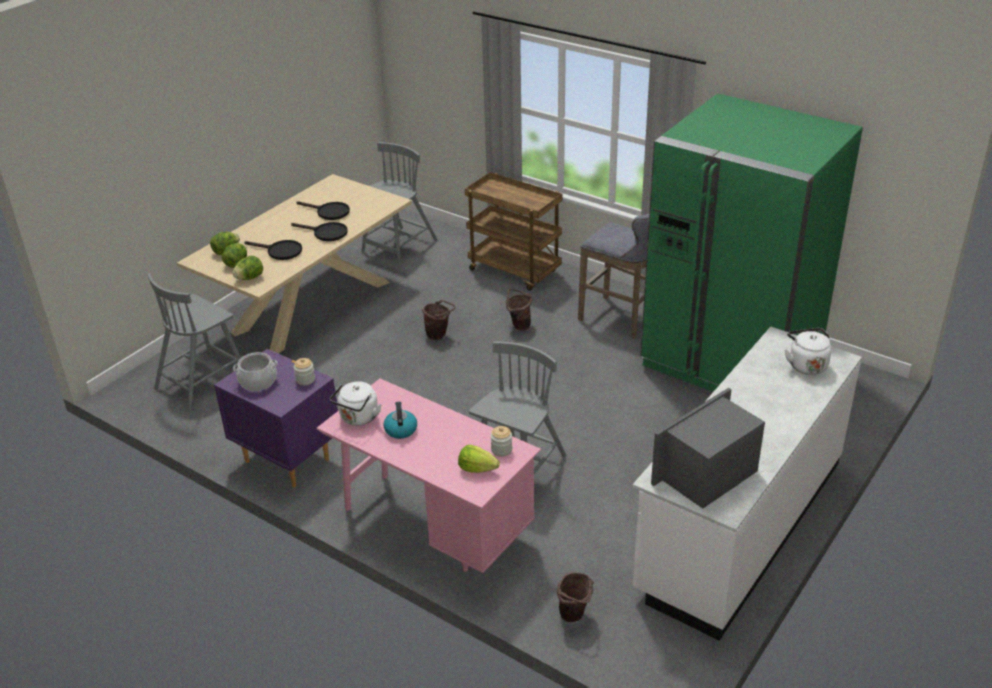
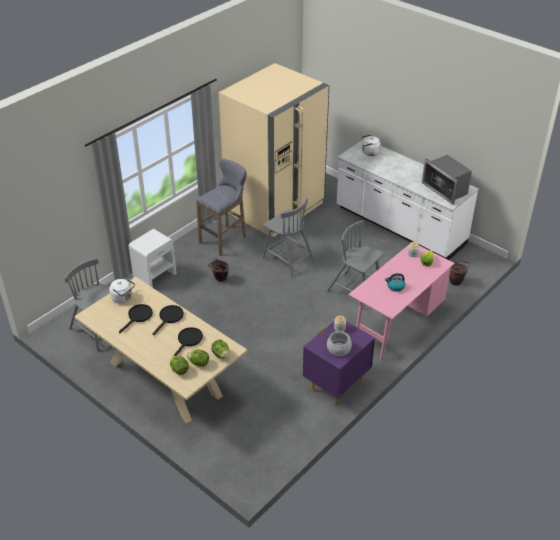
camera: 85 degrees left, 5 degrees up
grey chair [148,273,241,411] -> grey chair moved to [262,198,316,277]
white kettle [330,381,381,426] -> white kettle moved to [109,278,135,304]
brown bucket [422,300,455,340] -> none
brown cart [465,172,562,291] -> white nightstand [129,229,177,288]
green fridge [640,93,863,392] -> beige fridge [219,63,329,237]

